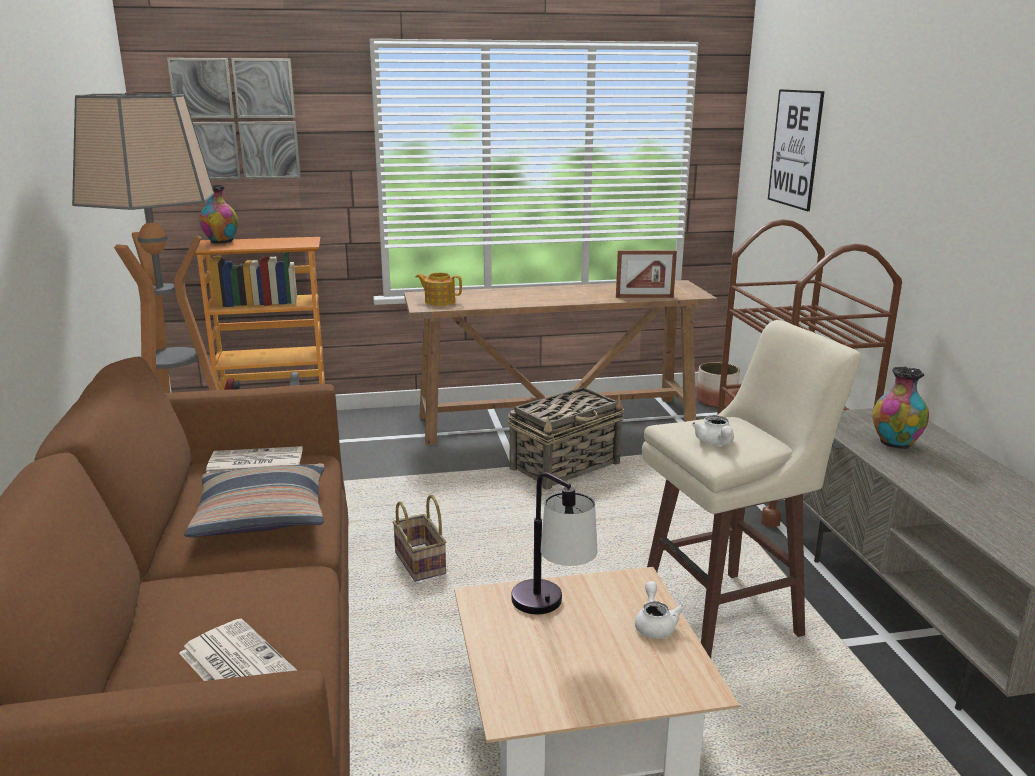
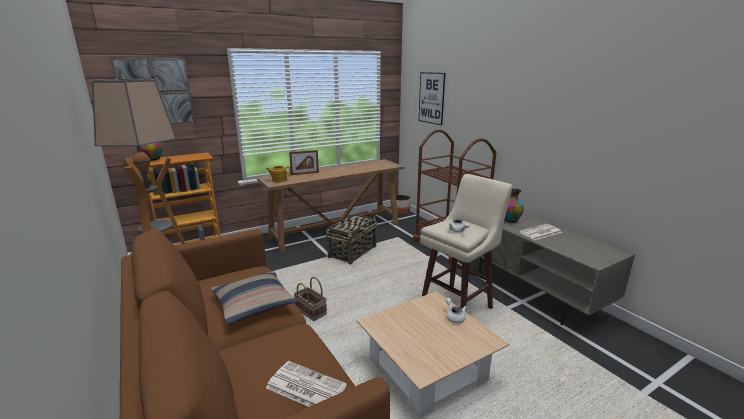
camera: 20 degrees left, 0 degrees up
newspaper [206,446,302,473] -> newspaper moved to [519,224,562,240]
table lamp [511,472,597,614] -> none
picture frame [616,250,677,298] -> picture frame moved to [289,150,319,175]

